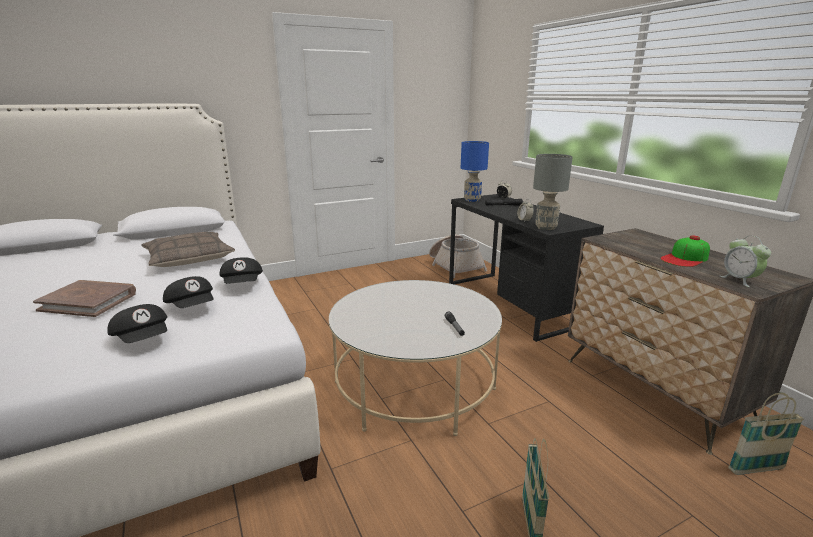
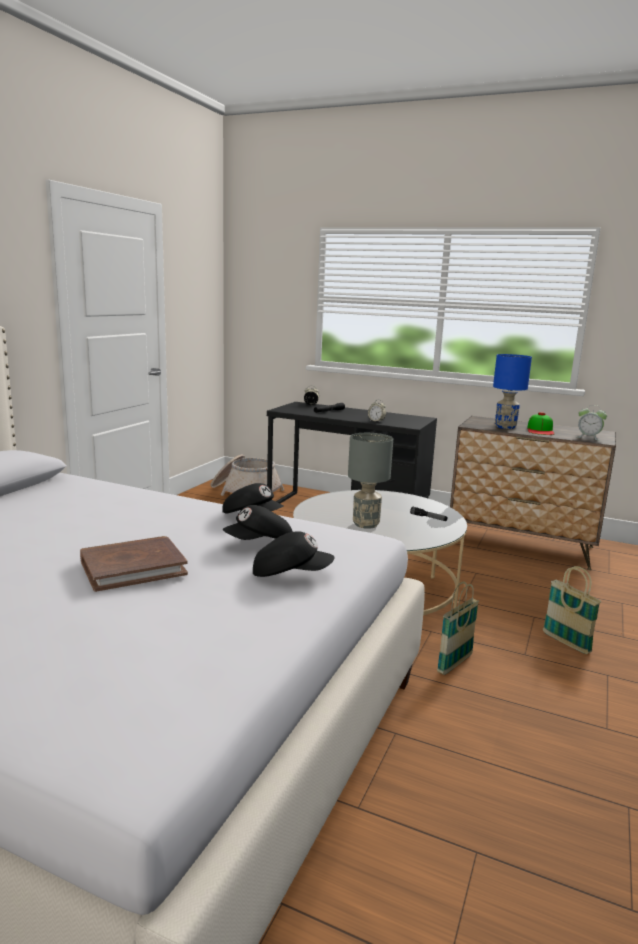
camera: 40 degrees left, 5 degrees down
pillow [141,232,235,267] -> none
black cap [163,276,214,308] -> black cap turned 135 degrees clockwise [222,505,293,540]
blue table lamp [461,141,489,202] -> blue table lamp moved to [493,354,532,429]
grey table lamp [533,154,573,230] -> grey table lamp moved to [348,433,393,529]
basket [728,392,804,475] -> basket moved to [437,582,479,675]

